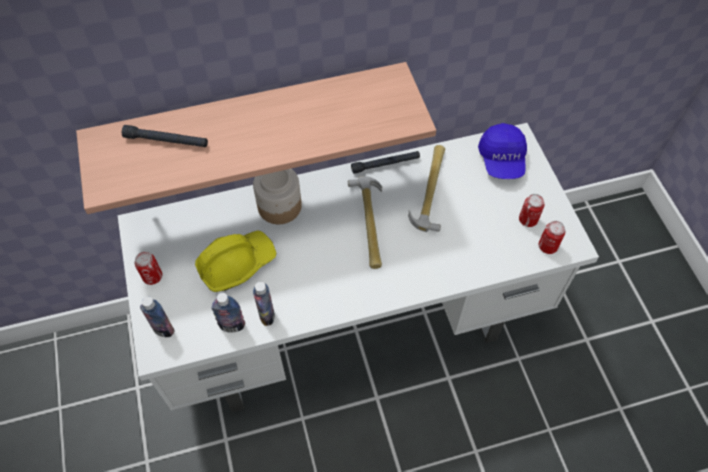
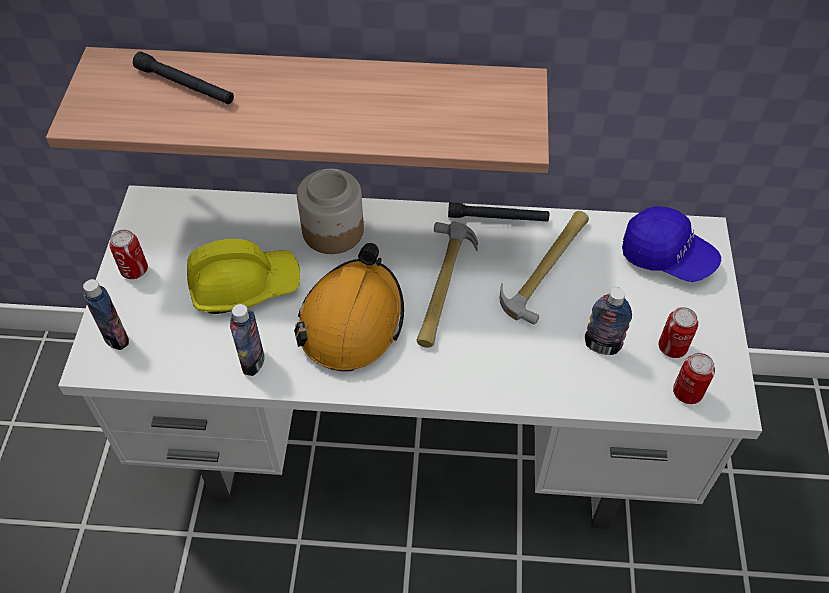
camera: 20 degrees right, 5 degrees down
bottle [212,293,245,333] -> bottle moved to [585,287,632,355]
blue cap [478,123,527,179] -> blue cap turned 75 degrees counterclockwise [622,206,721,282]
none -> orange hard hat [294,243,404,371]

